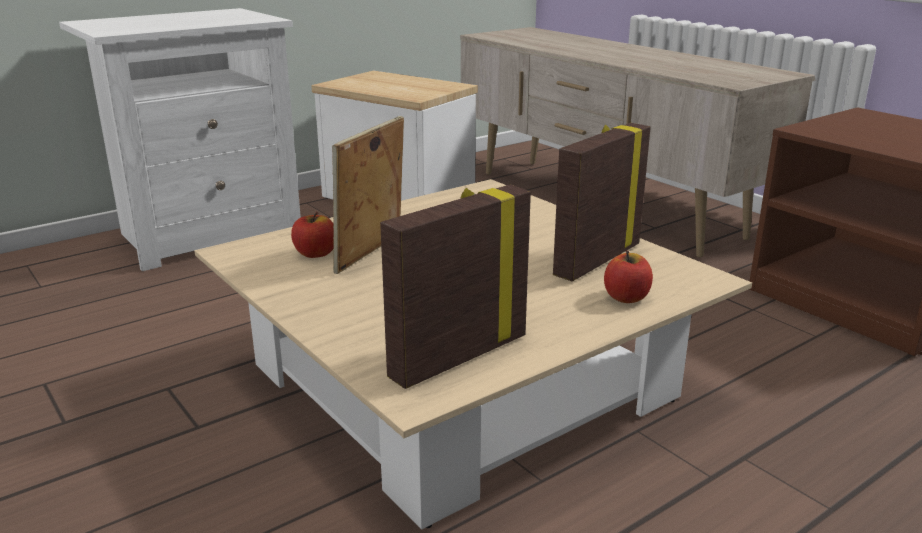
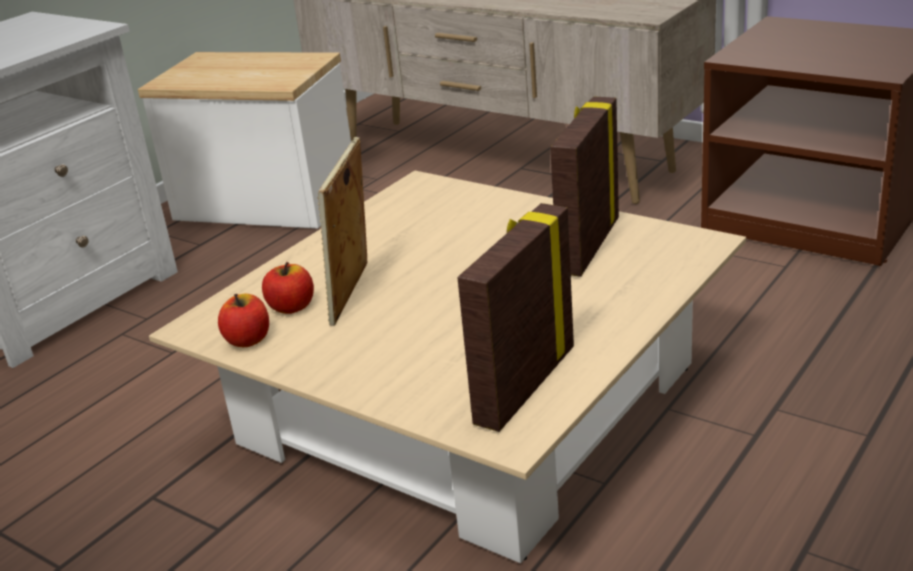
camera: 15 degrees left, 5 degrees up
apple [604,251,653,303] -> apple moved to [218,294,269,347]

